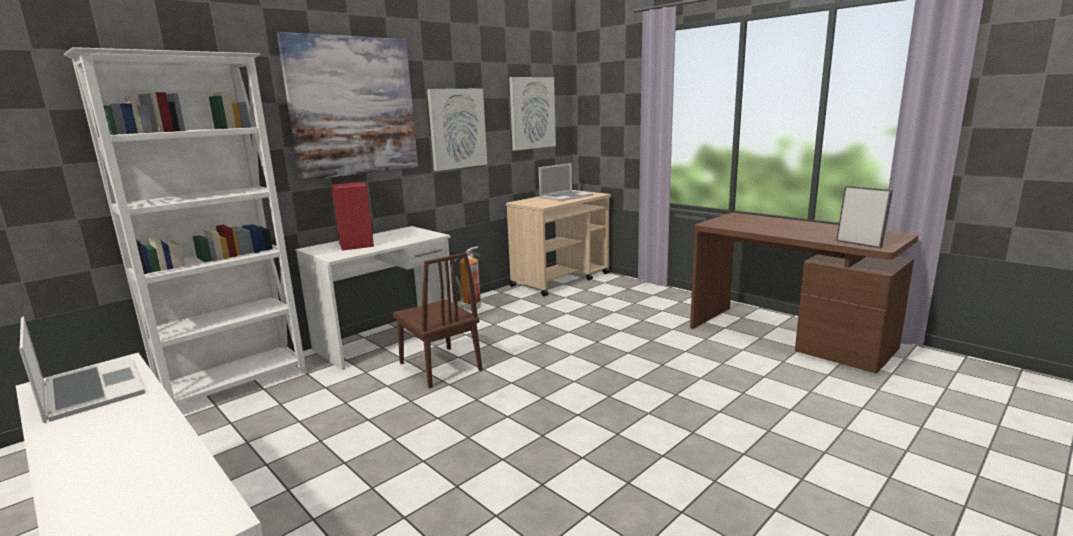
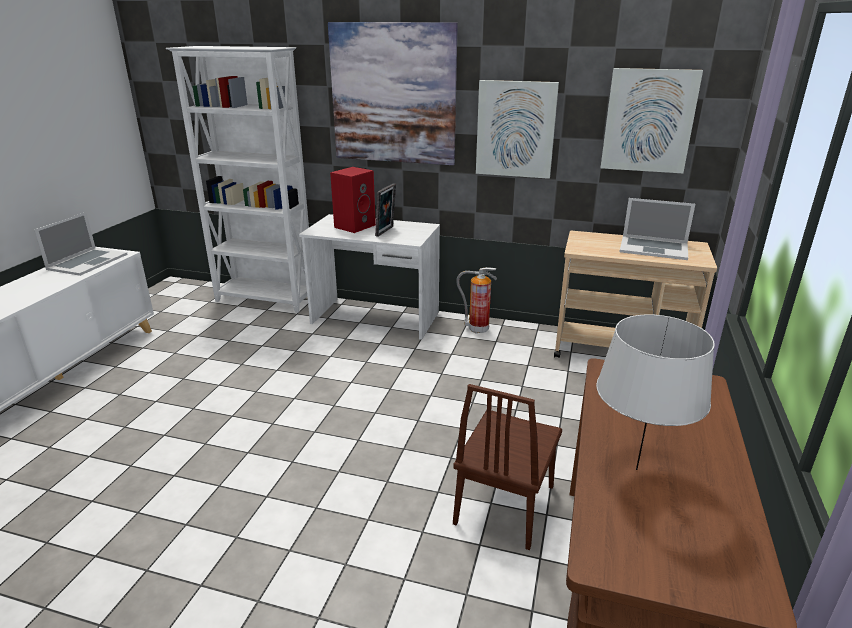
camera: 60 degrees right, 10 degrees up
brown chair [393,253,483,388] -> brown chair moved to [453,384,562,550]
picture frame [836,186,893,248] -> picture frame moved to [375,183,396,237]
none -> grey table lamp [596,314,715,470]

